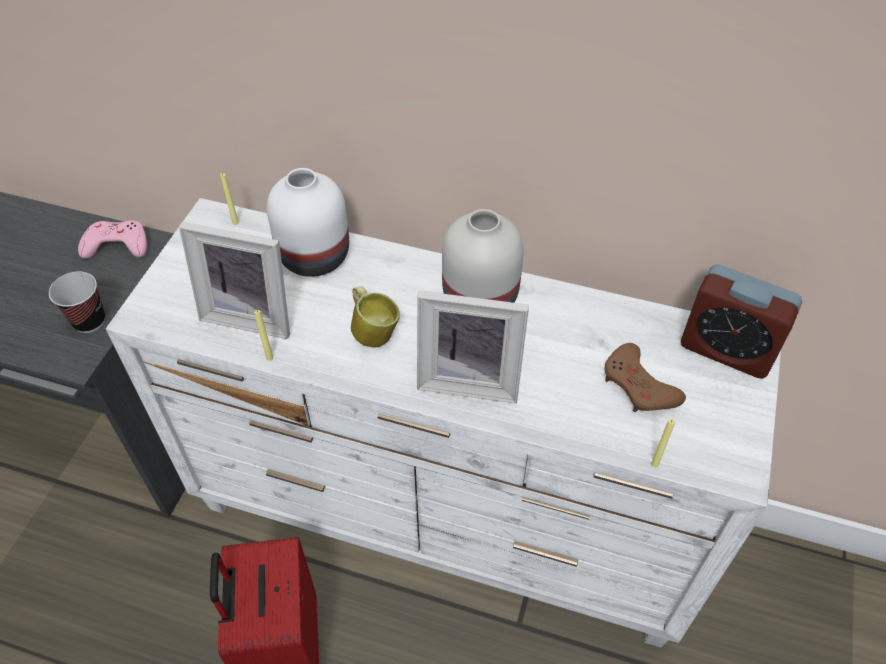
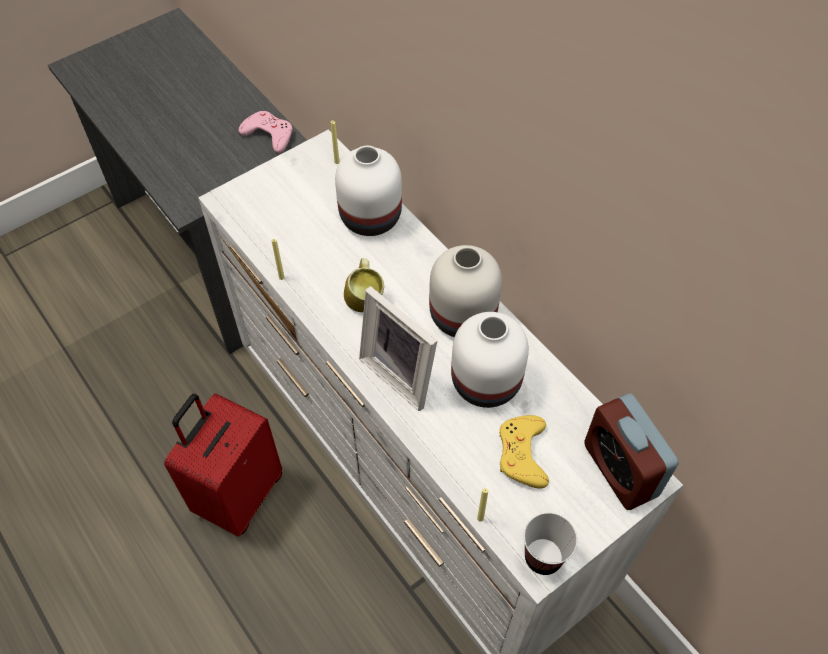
camera: 35 degrees right, 5 degrees up
cup [49,271,105,333] -> cup moved to [524,512,578,575]
picture frame [179,222,290,339] -> none
brown game controller [604,343,686,412] -> yellow game controller [499,415,549,489]
none -> white vase [451,312,529,408]

